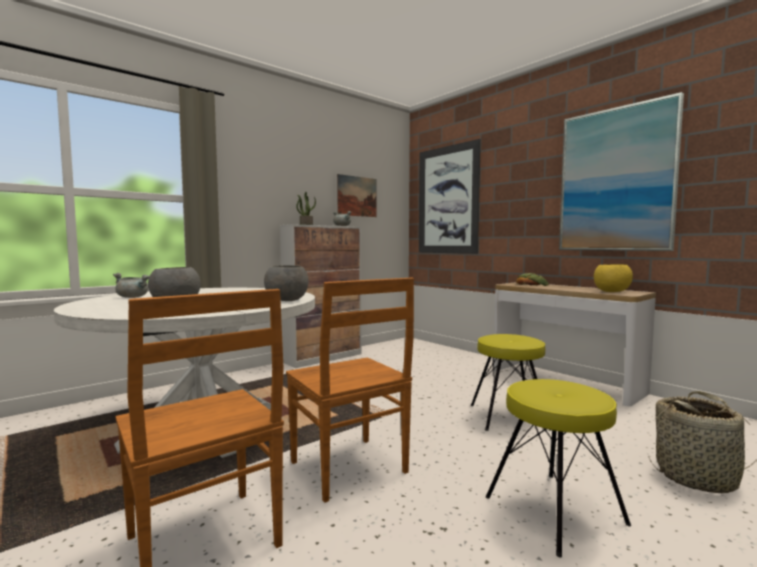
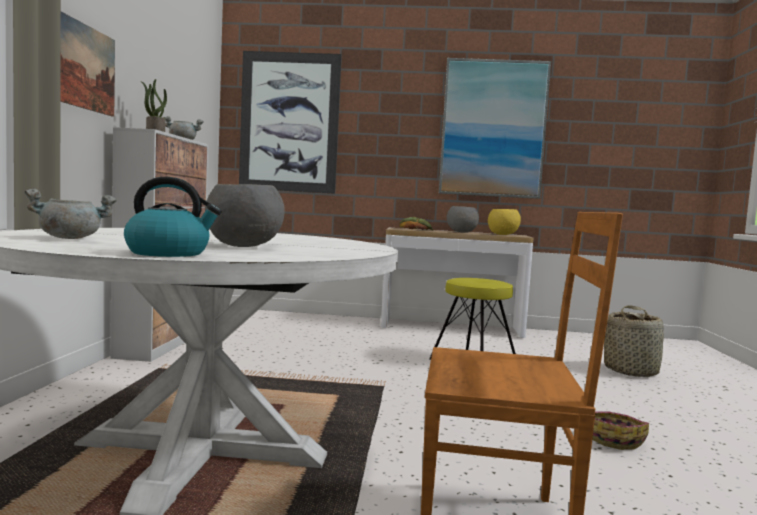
camera: 45 degrees left, 0 degrees up
grey bowl [264,265,309,301] -> grey bowl moved to [447,206,479,233]
brown chair [286,278,414,503] -> none
picture [337,174,377,217] -> picture moved to [60,12,115,117]
yellow stool [486,379,631,557] -> none
none -> kettle [124,177,221,257]
none -> basket [592,412,649,450]

